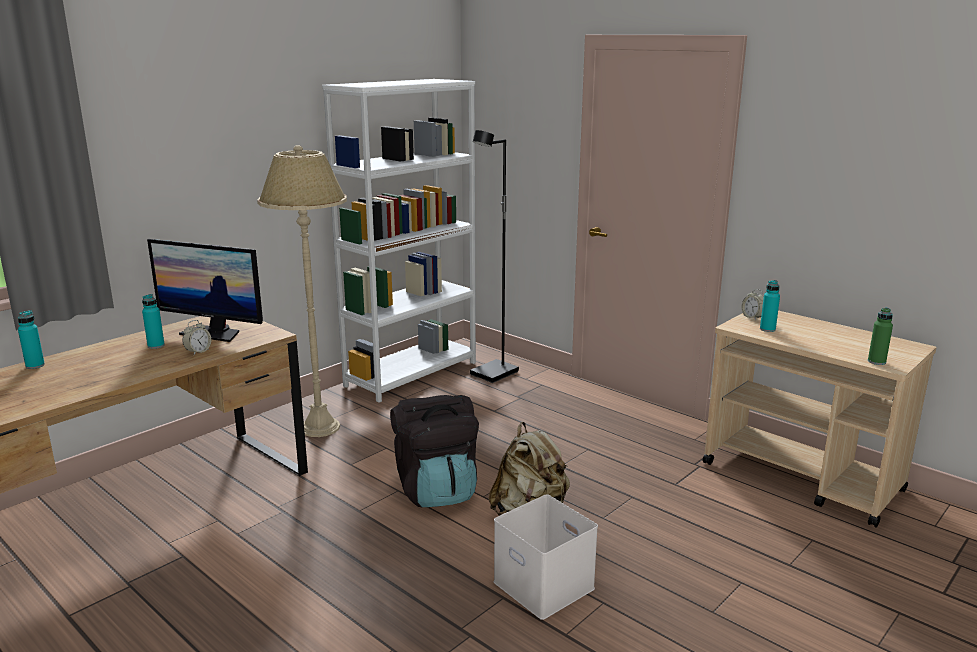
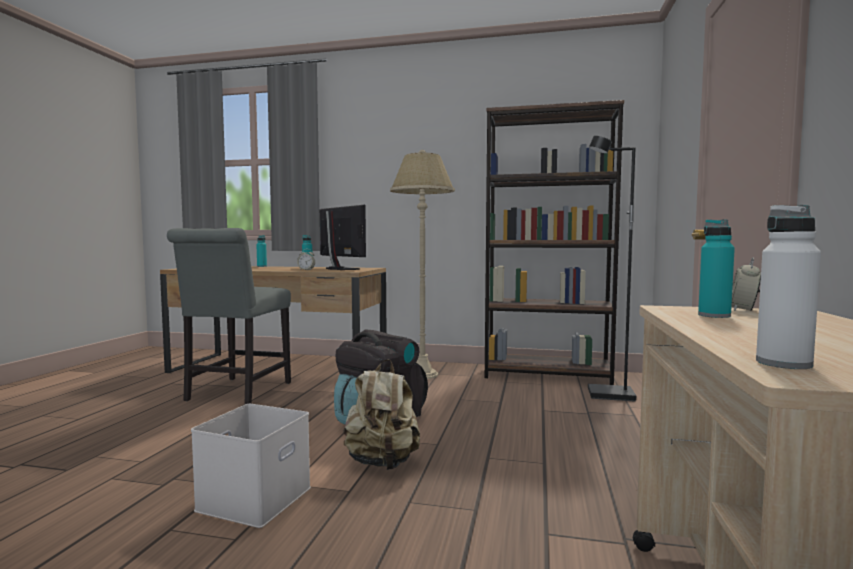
camera: 60 degrees right, 15 degrees down
monitor [147,239,263,342] -> monitor turned 150 degrees clockwise [320,205,366,270]
white bookcase [322,79,476,403] -> brown bookcase [485,100,624,385]
green bottle [868,308,893,365] -> white bottle [756,205,821,369]
none -> grey chair [167,228,291,404]

